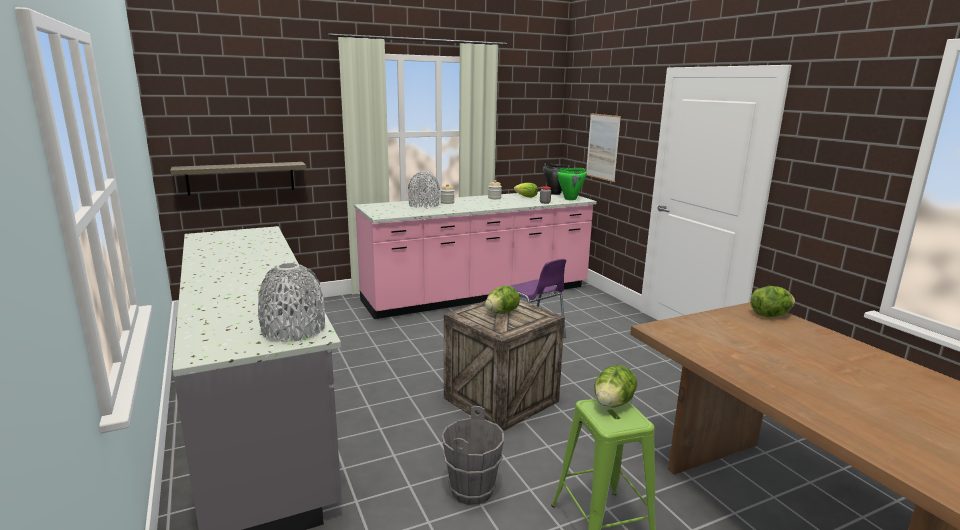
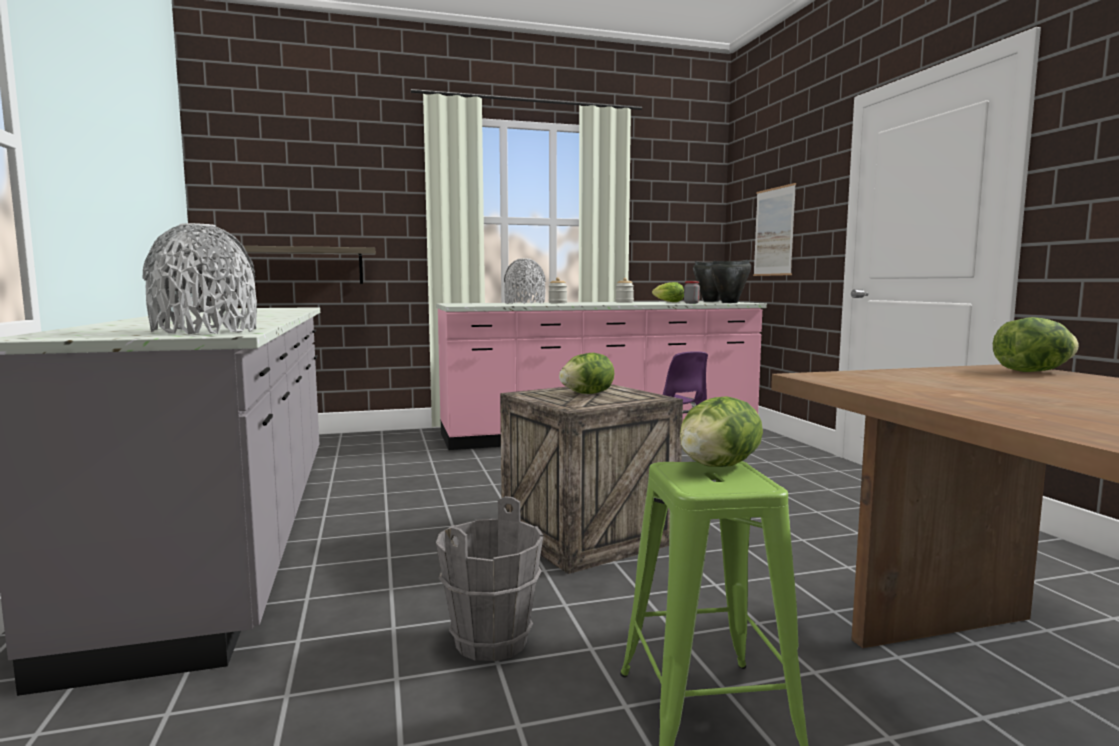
camera: 10 degrees right, 10 degrees down
green cooking pot [557,168,587,200] -> black cooking pot [710,260,751,303]

